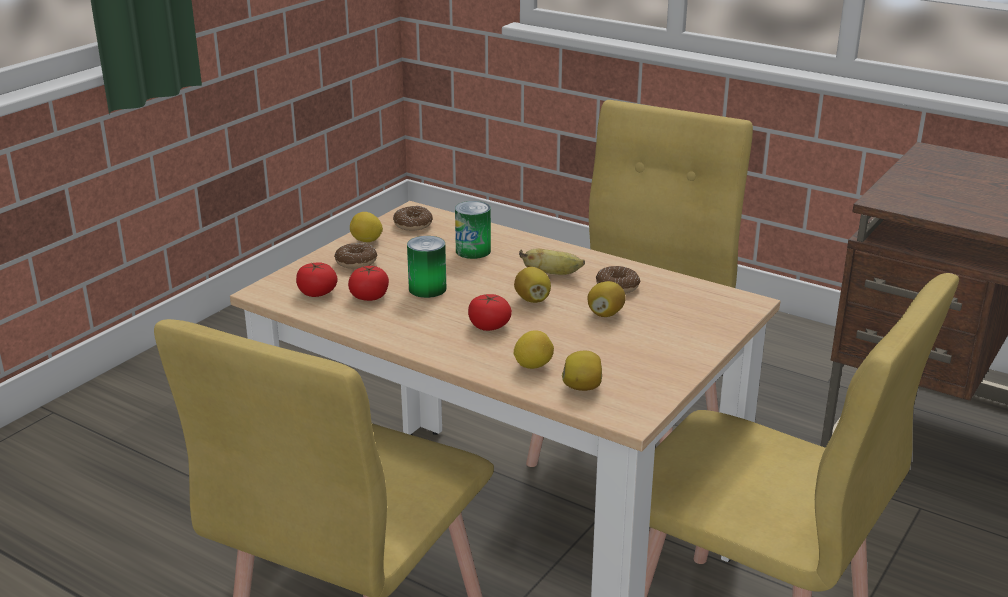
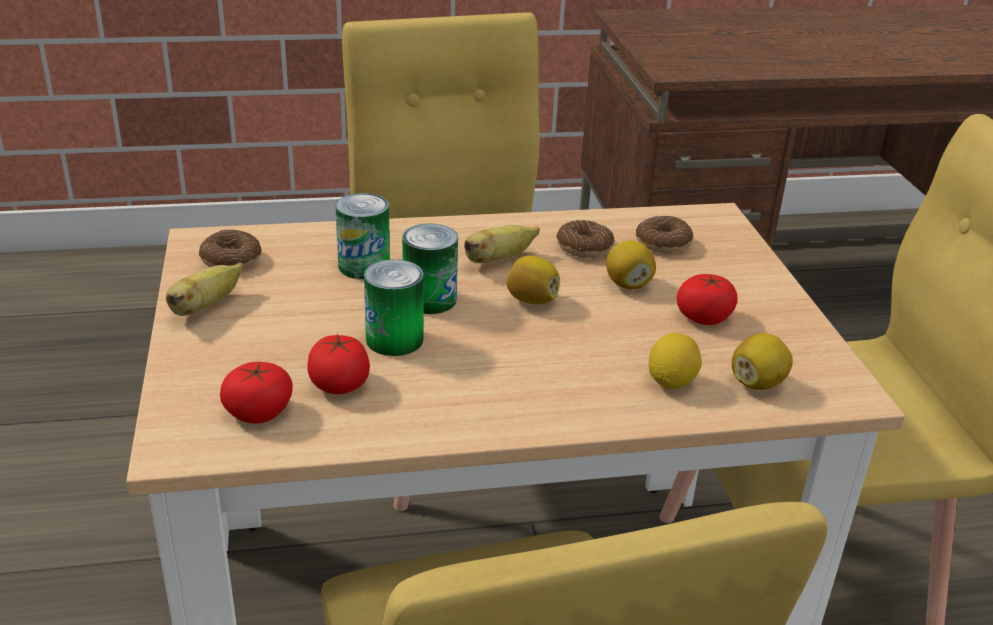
camera: 45 degrees left, 5 degrees up
donut [334,243,377,269] -> donut moved to [636,216,693,253]
lemon [350,212,383,242] -> banana [166,263,244,316]
tomato [468,294,512,331] -> tomato moved to [677,274,738,325]
none -> can [402,223,458,314]

